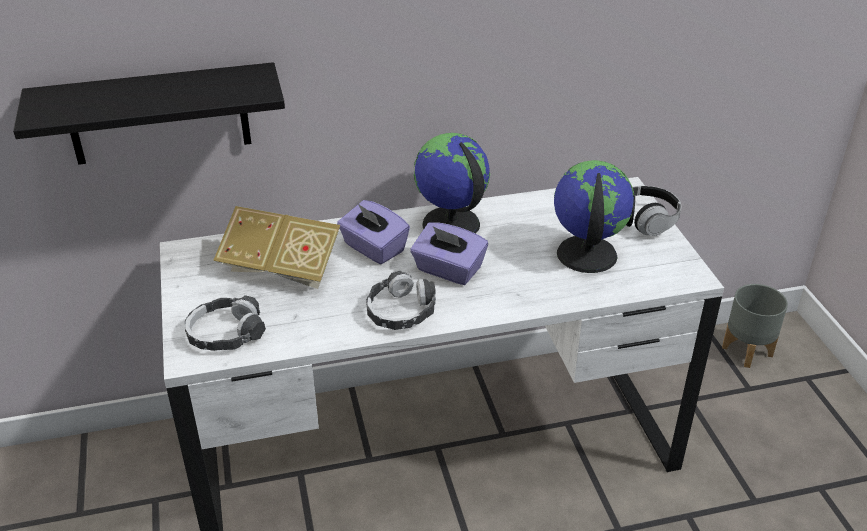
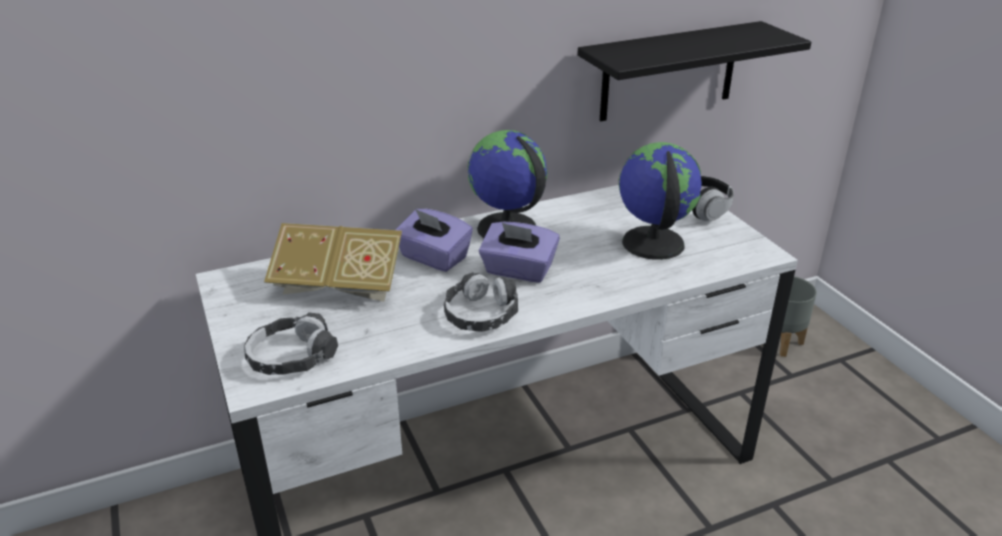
camera: 10 degrees left, 5 degrees down
black shelf [13,62,285,165] -> black shelf moved to [577,21,811,121]

